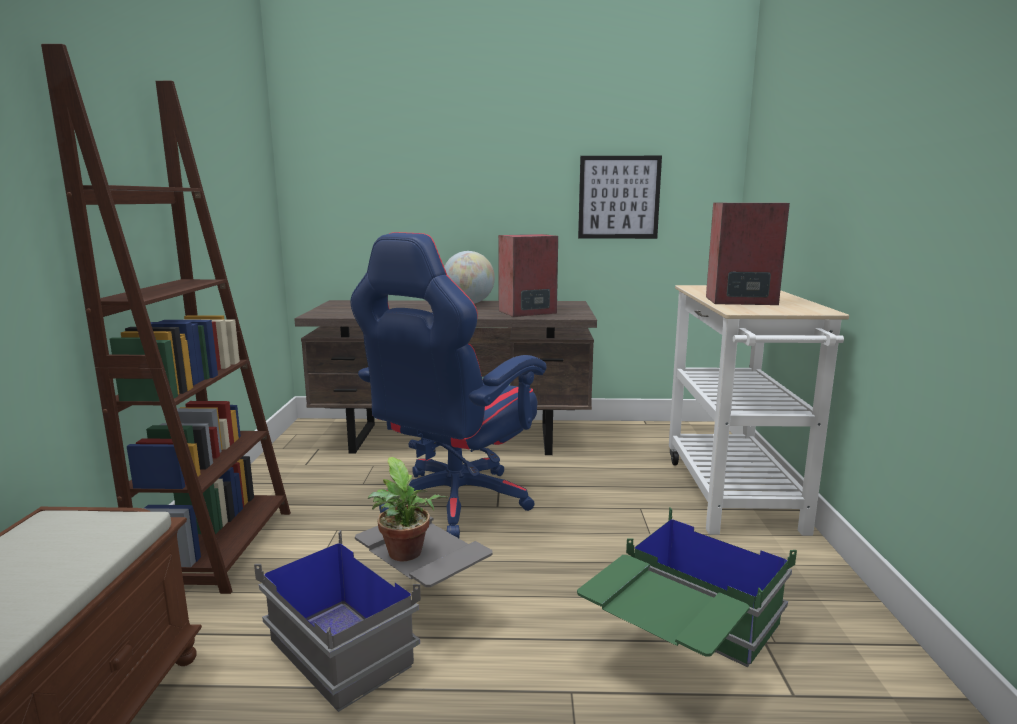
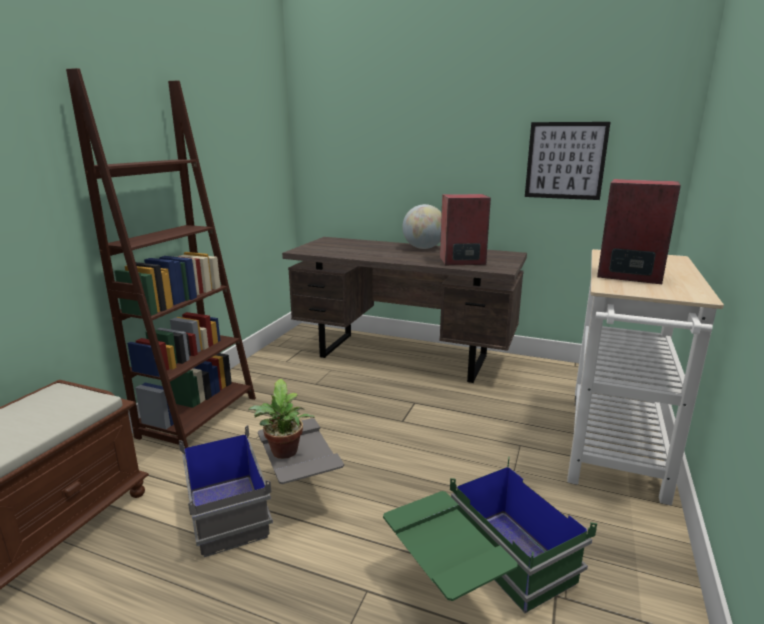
camera: 20 degrees right, 5 degrees up
blue office chair [351,232,546,538] -> none

